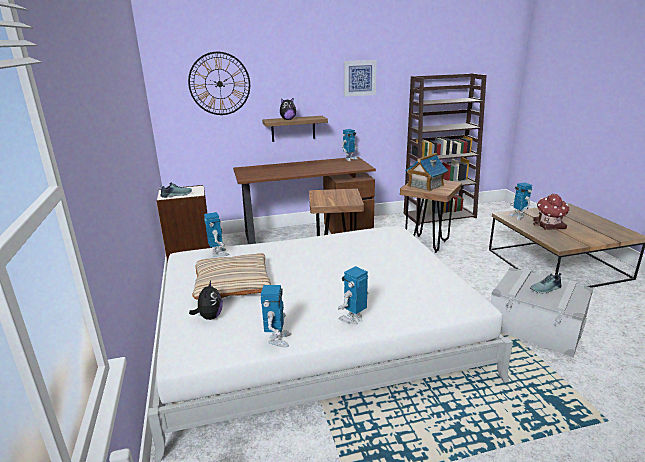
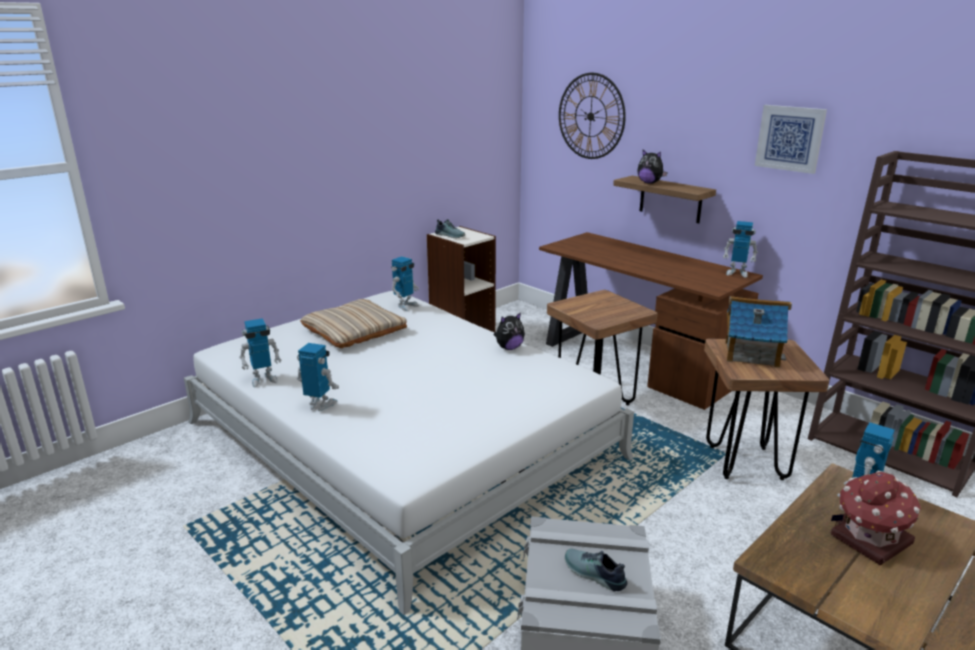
camera: 60 degrees right, 0 degrees up
plush toy [189,280,223,320] -> plush toy moved to [494,312,525,350]

